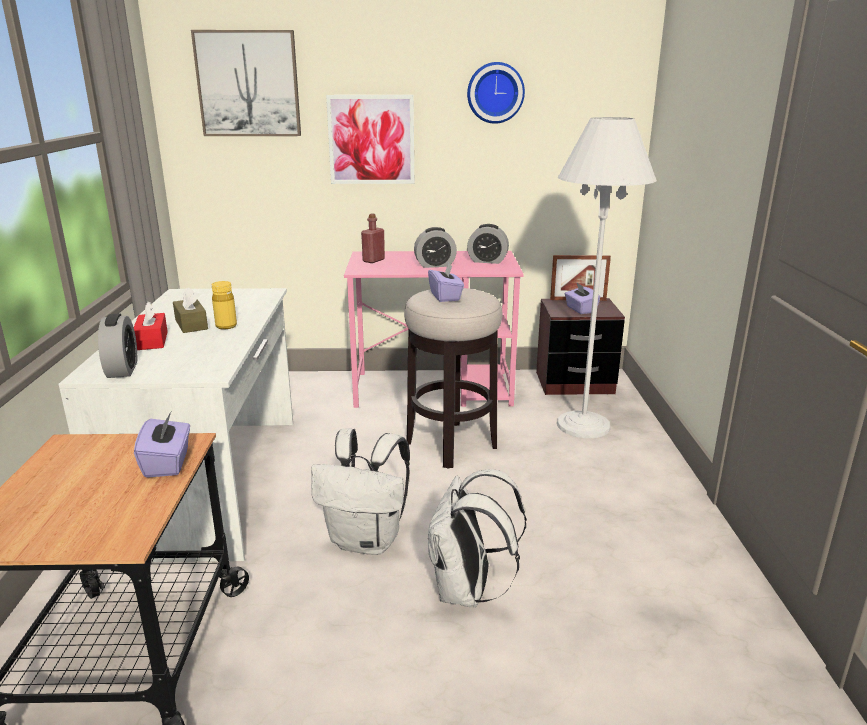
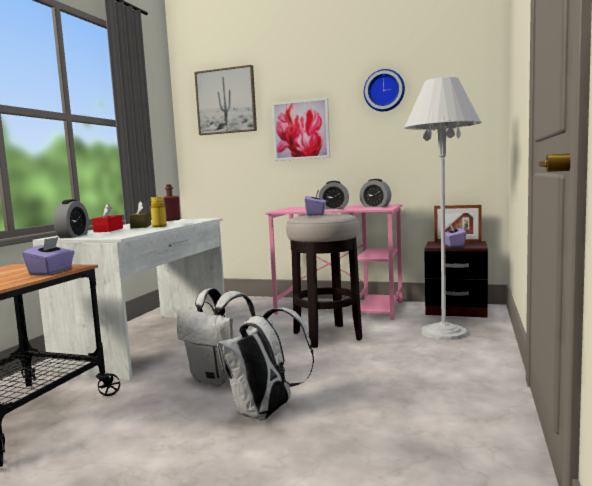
camera: 20 degrees right, 15 degrees down
red bottle [361,213,385,263] -> red bottle moved to [163,184,180,221]

